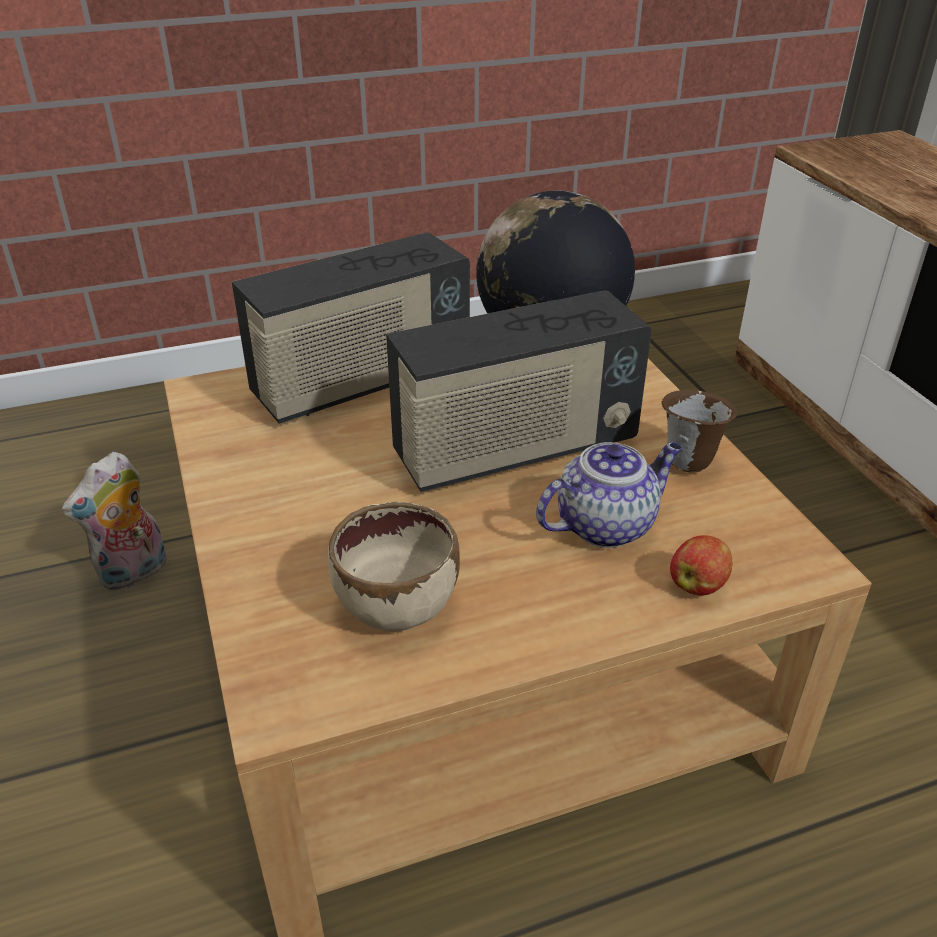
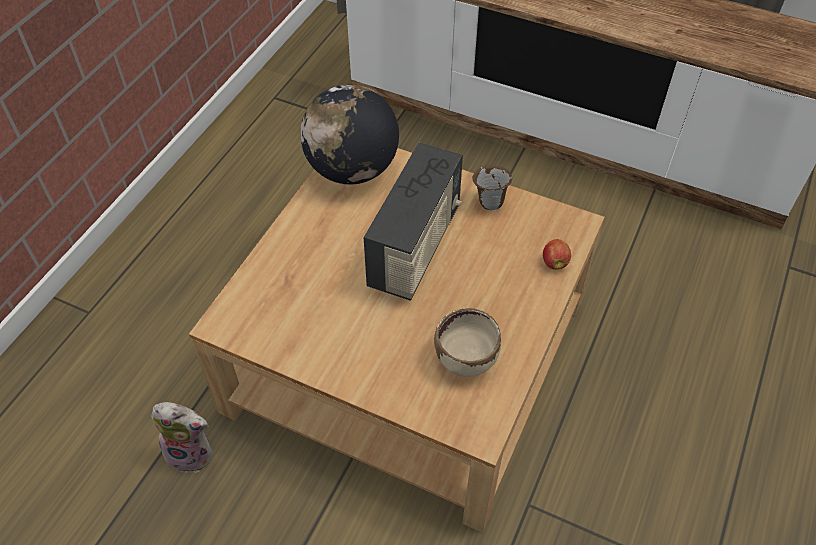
camera: 45 degrees left, 15 degrees up
plush toy [62,452,167,590] -> plush toy turned 75 degrees counterclockwise [151,402,213,472]
radio [232,232,470,424] -> none
teapot [536,442,682,548] -> none

